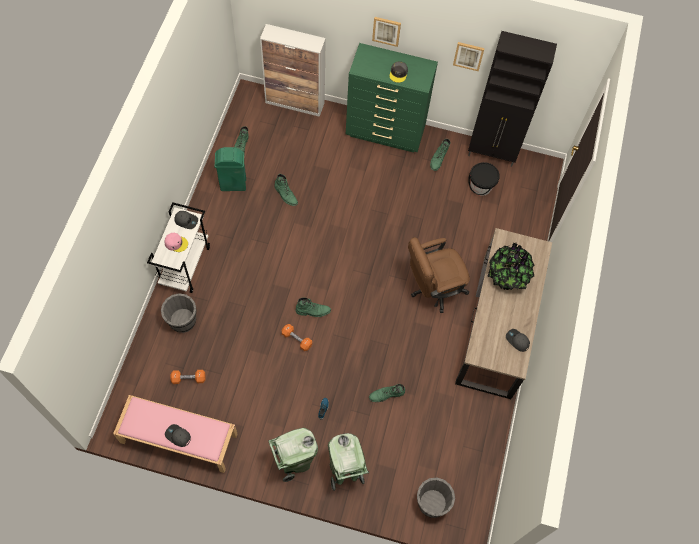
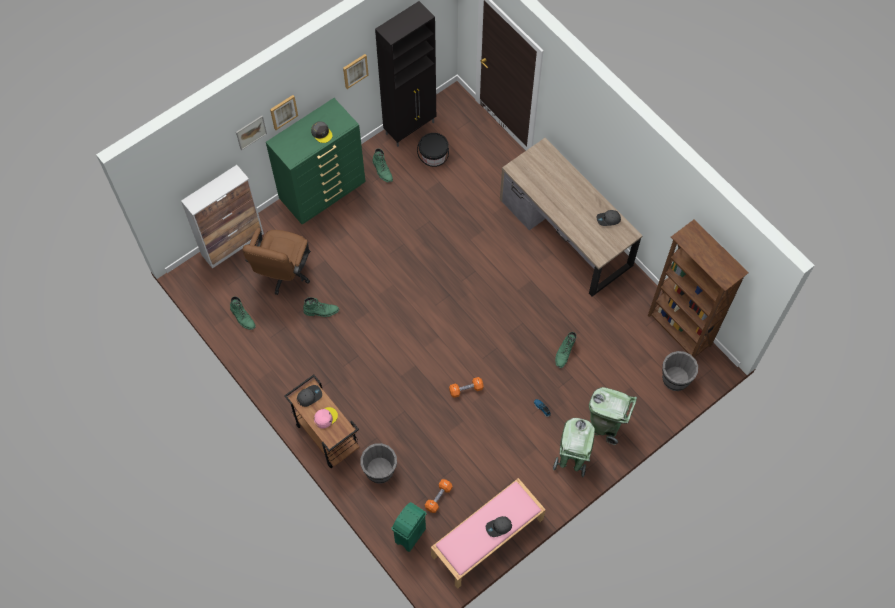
camera: 50 degrees left, 0 degrees up
white cart [147,202,210,293] -> brown cart [284,375,360,468]
green trash can [215,147,246,191] -> green trash can moved to [391,502,427,552]
green boot [295,297,331,317] -> none
brown office chair [408,237,470,313] -> brown office chair moved to [243,228,311,295]
potted plant [487,243,534,290] -> none
none -> picture [236,116,267,150]
none -> brown bookcase [648,220,748,358]

